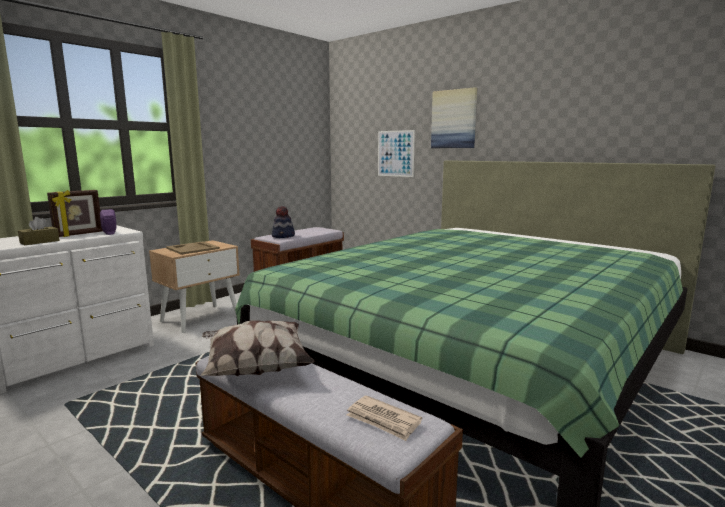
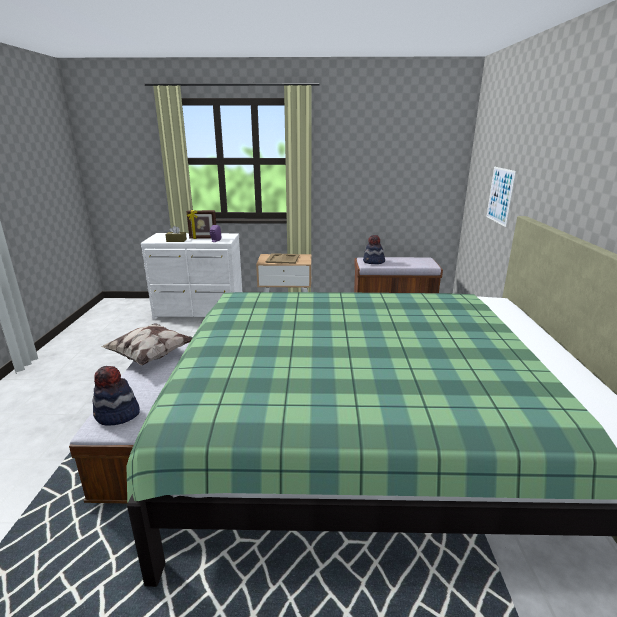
camera: 50 degrees right, 10 degrees up
newspaper [347,395,422,441] -> hat [92,366,140,426]
picture [431,87,477,148] -> none

